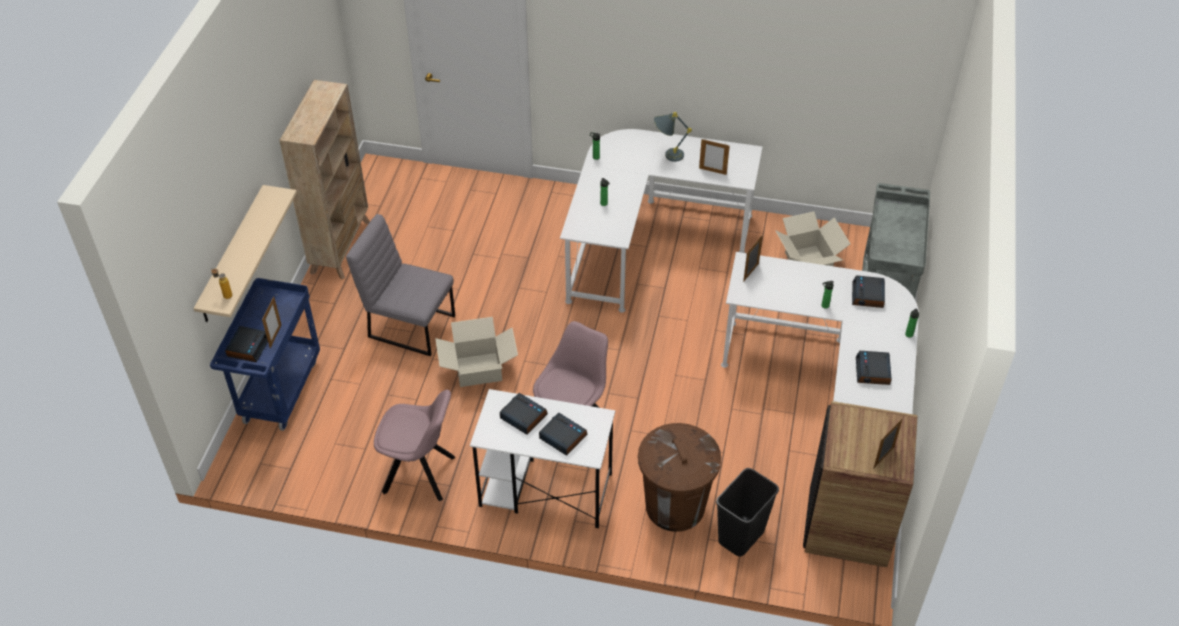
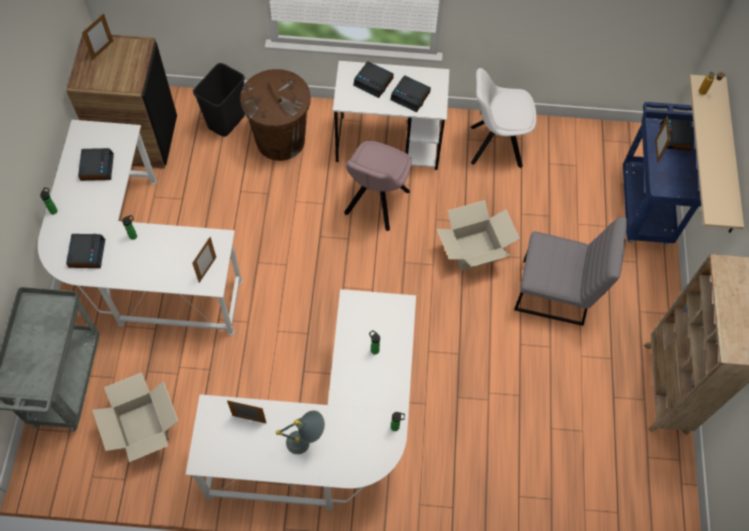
camera: 170 degrees right, 15 degrees up
pink chair [374,390,455,501] -> white chair [471,68,537,168]

